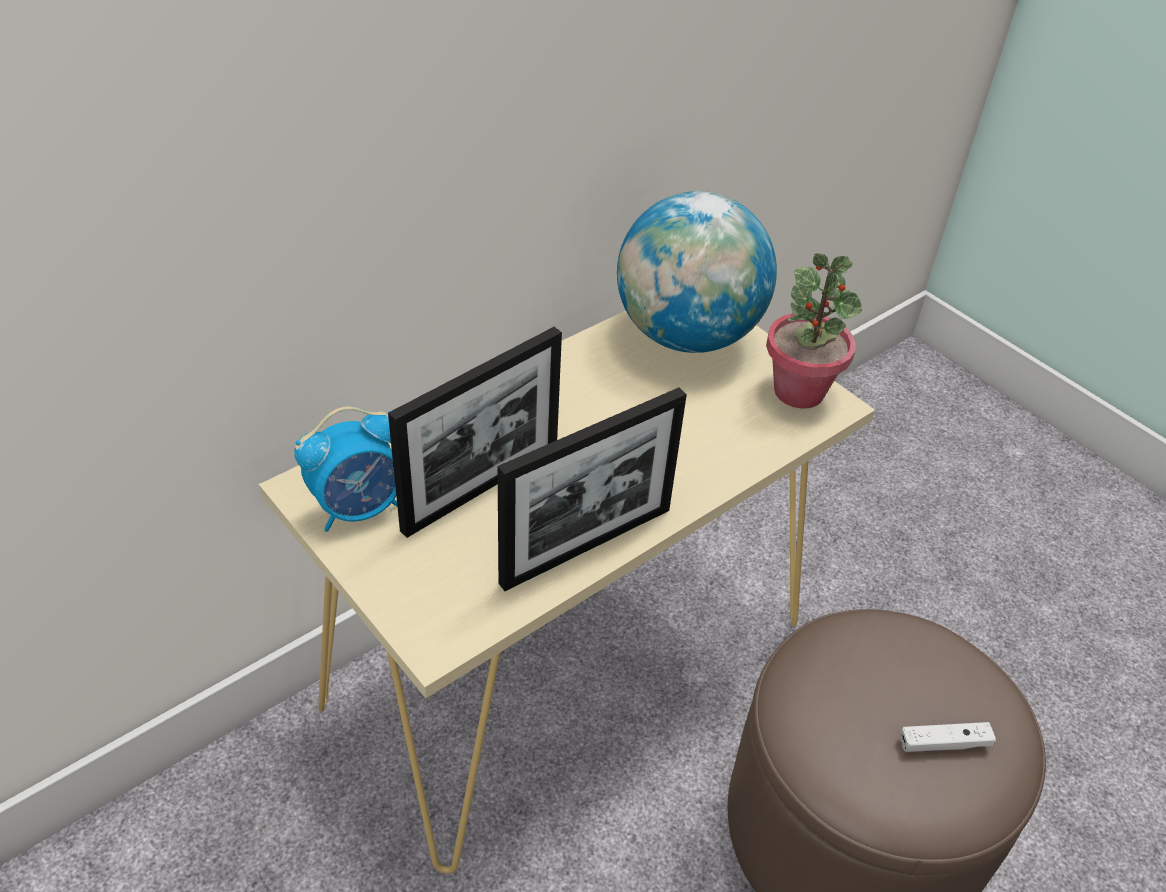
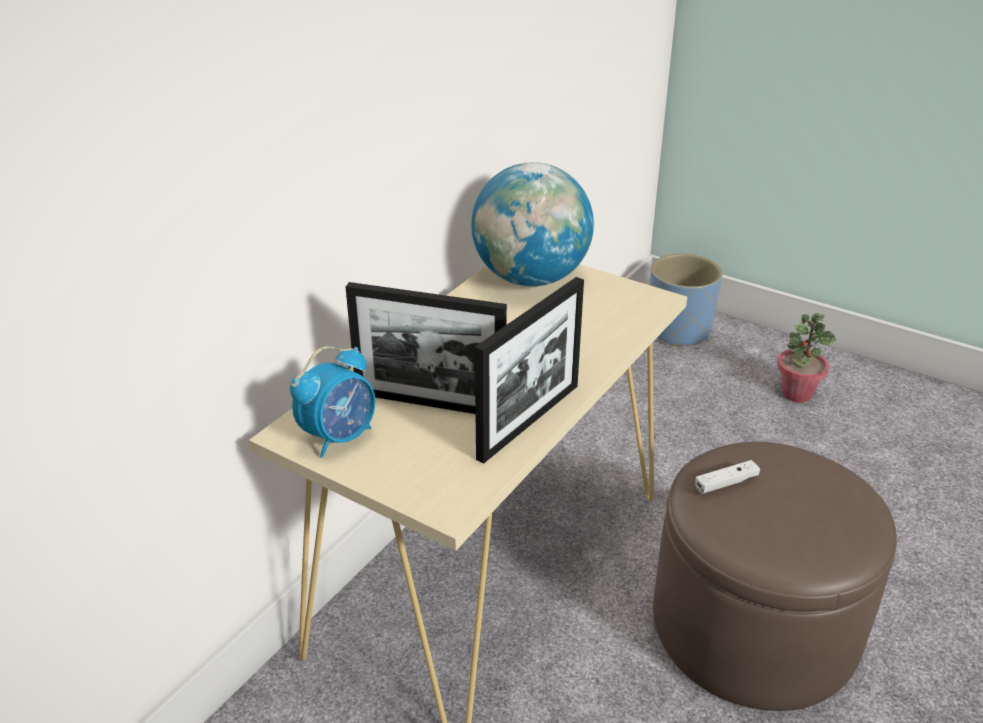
camera: 15 degrees left, 10 degrees down
picture frame [388,327,562,538] -> picture frame turned 75 degrees clockwise [346,282,507,414]
potted plant [766,253,862,409] -> potted plant moved to [777,313,836,403]
white game controller [900,722,996,752] -> white game controller moved to [695,460,760,494]
none -> blue planter [650,254,723,347]

